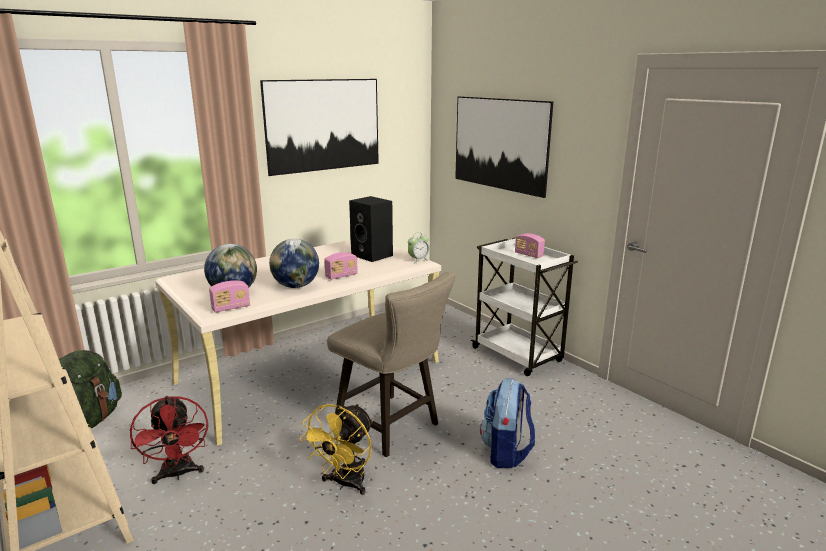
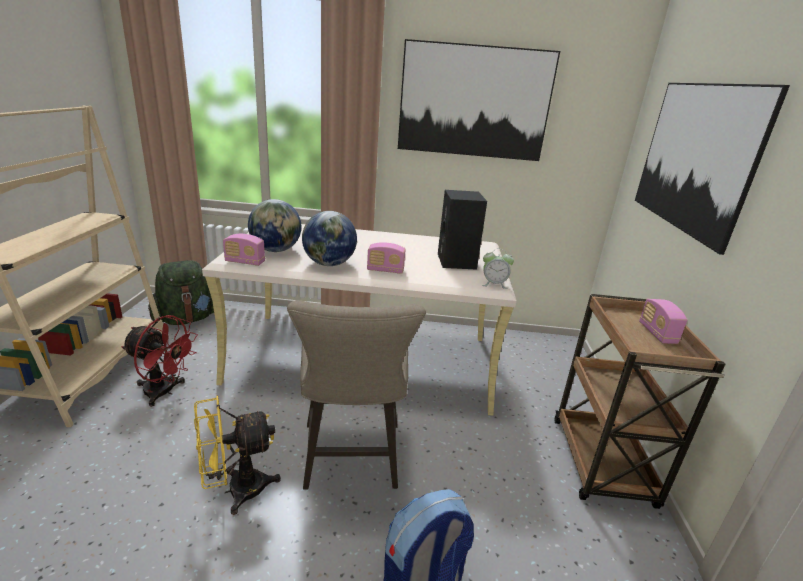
camera: 40 degrees right, 5 degrees up
red fan [130,396,208,484] -> red fan turned 90 degrees counterclockwise [122,315,198,407]
white cart [471,238,578,376] -> brown cart [554,294,725,509]

